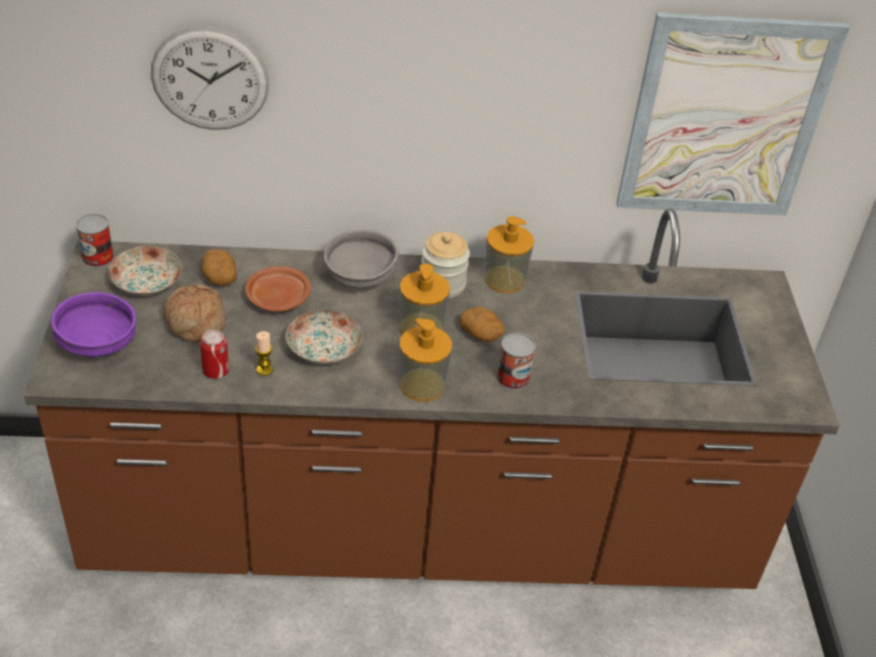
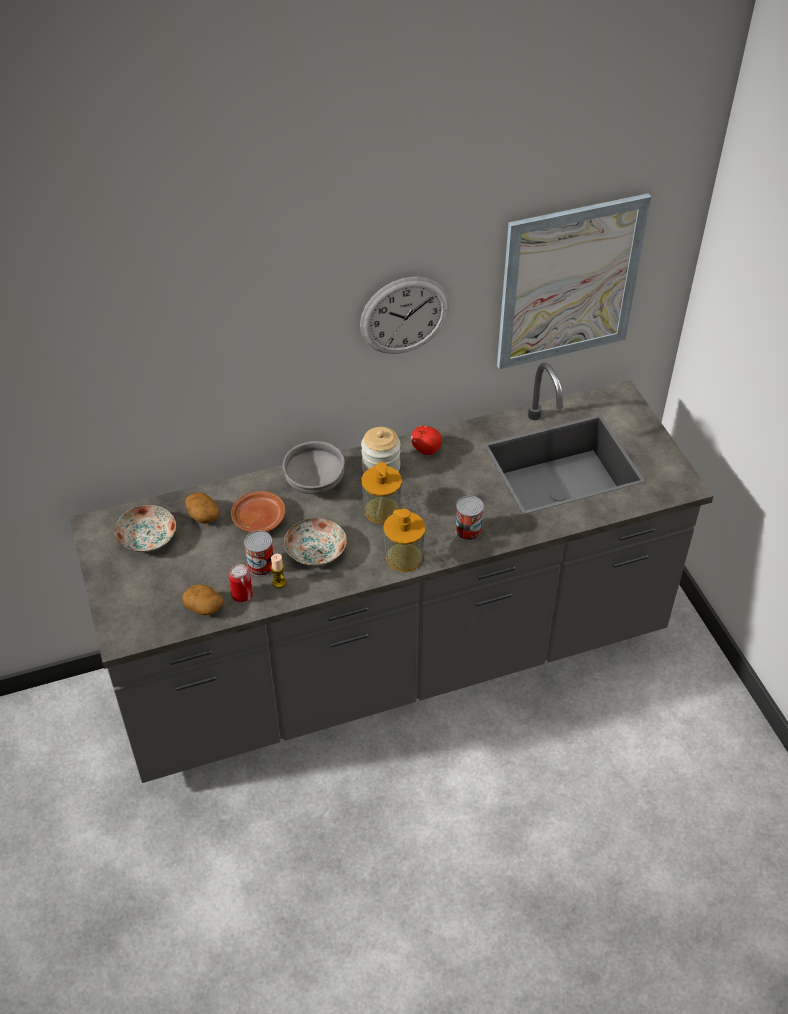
camera: 15 degrees left, 5 degrees up
brown counter [24,209,840,589] -> grey counter [69,363,714,783]
purple bowl [51,292,136,357] -> none
can [76,214,114,267] -> can moved to [244,530,273,576]
wall clock [151,26,269,130] -> wall clock moved to [360,277,449,354]
bread [163,284,226,343] -> none
potato [459,306,505,342] -> potato moved to [182,584,223,615]
soap dispenser [485,216,534,293] -> apple [411,426,442,455]

